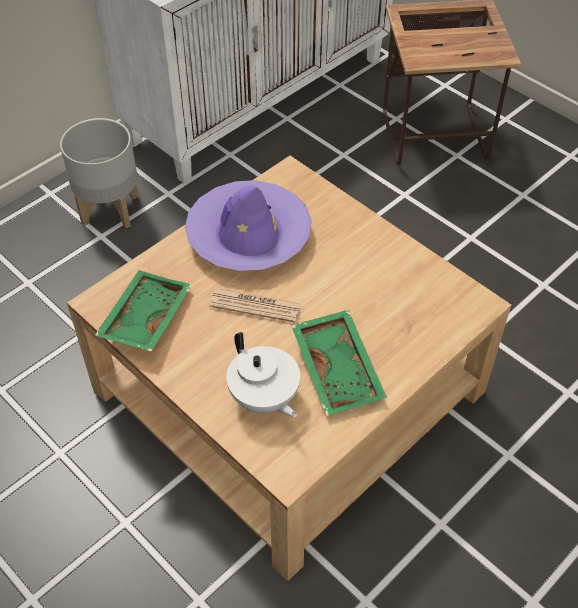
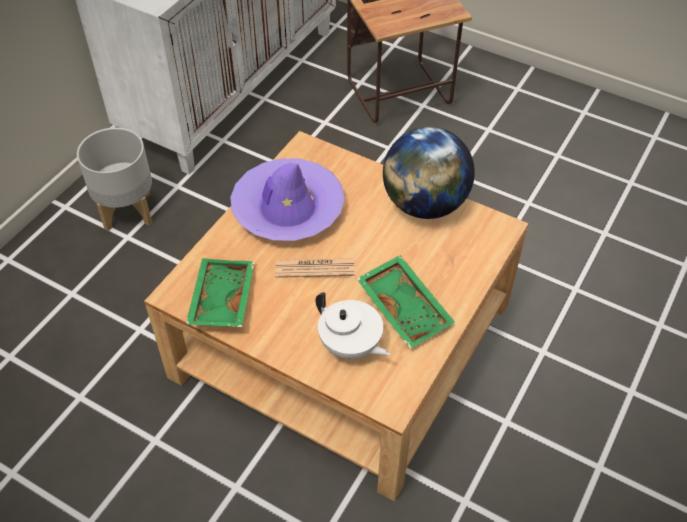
camera: 15 degrees left, 0 degrees up
none -> globe [383,127,475,219]

